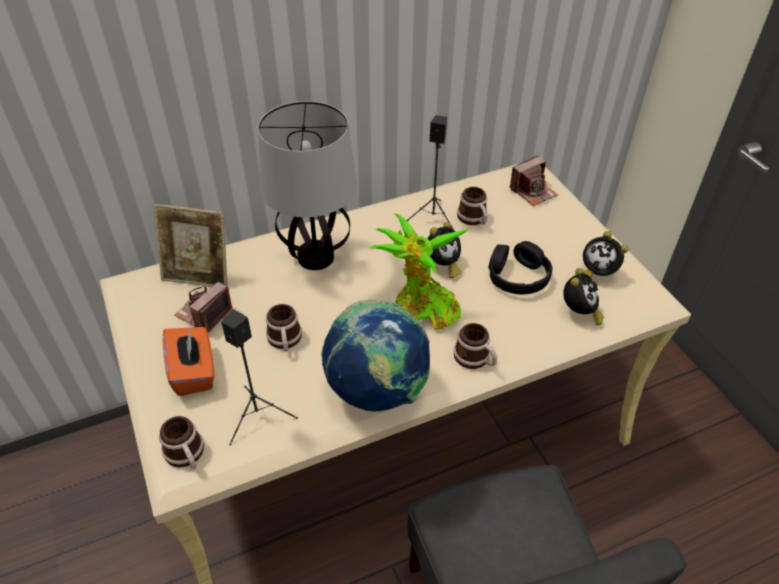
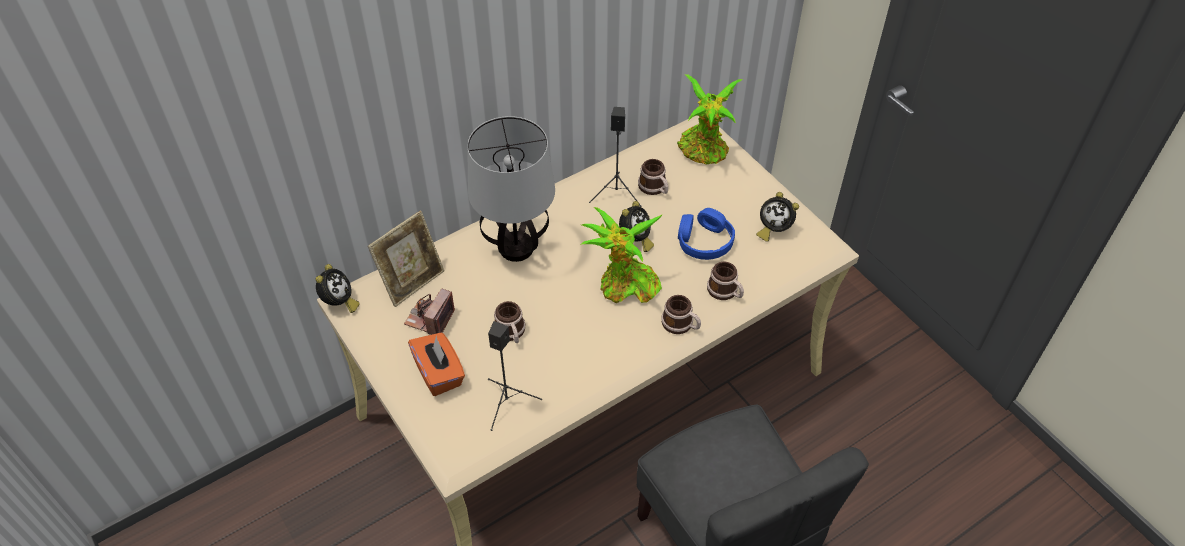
camera: 10 degrees left, 5 degrees up
picture frame [154,204,228,287] -> picture frame turned 45 degrees counterclockwise [368,211,445,307]
mug [159,416,204,469] -> mug moved to [707,262,744,300]
globe [321,299,430,411] -> none
black headphones [489,241,553,294] -> blue headphones [678,208,735,260]
camera [510,155,558,206] -> potted plant [677,74,743,164]
alarm clock [563,268,604,325] -> alarm clock moved to [315,264,360,313]

